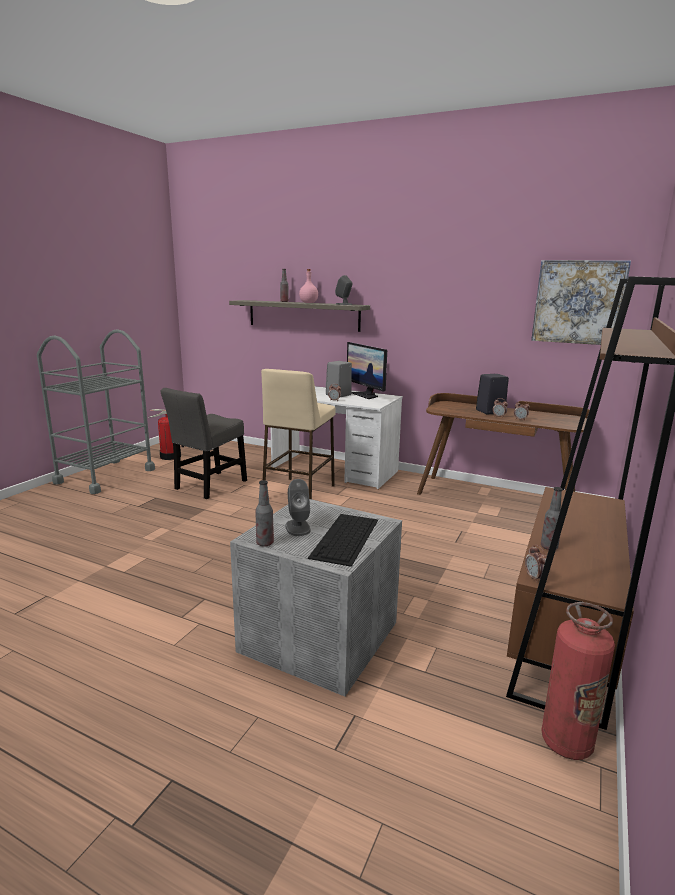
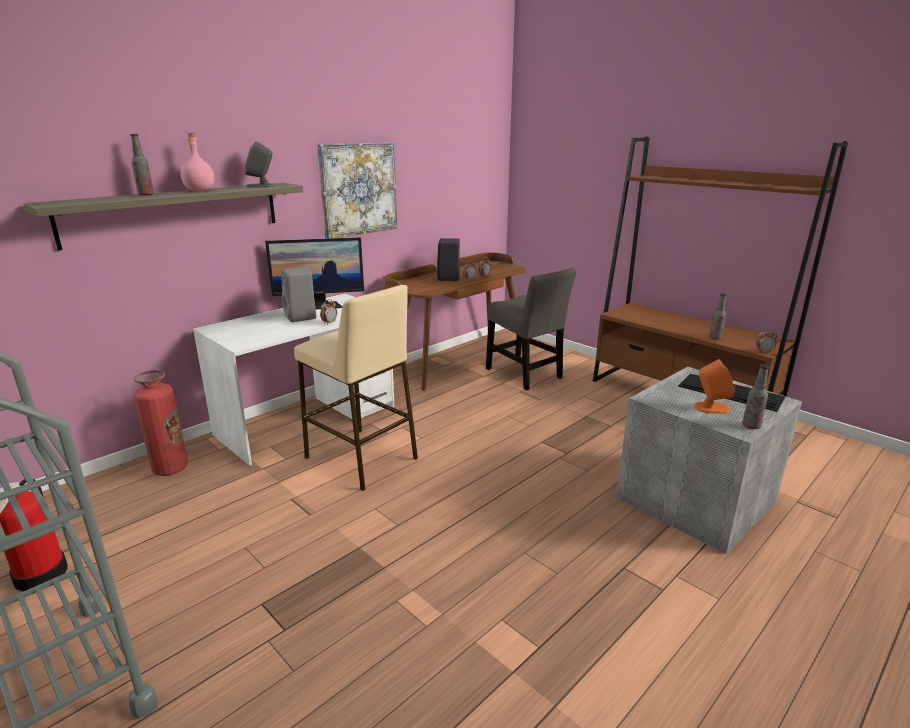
camera: 70 degrees left, 5 degrees up
grey chair [161,388,247,499] -> grey chair moved to [486,268,576,391]
grey speaker [285,479,311,536] -> orange speaker [694,359,735,414]
picture [531,260,631,345] -> picture moved to [317,142,397,239]
fire extinguisher [542,602,615,760] -> fire extinguisher moved to [134,370,188,476]

